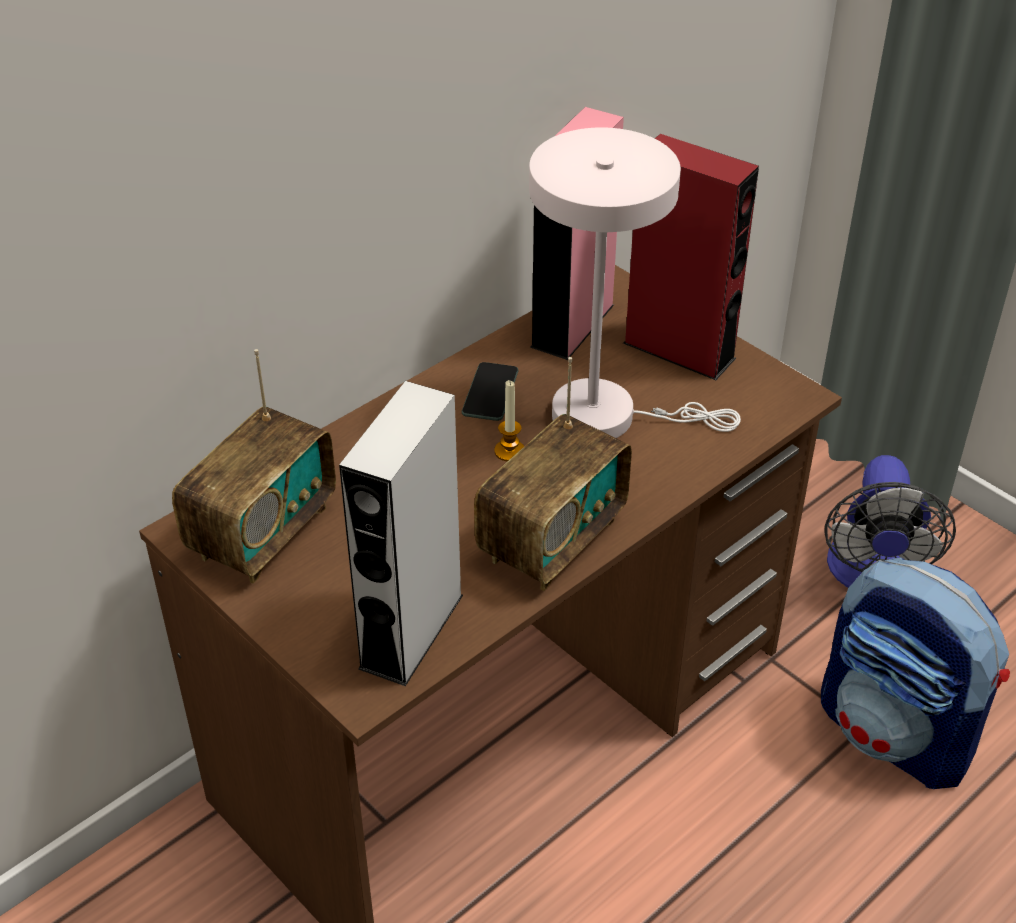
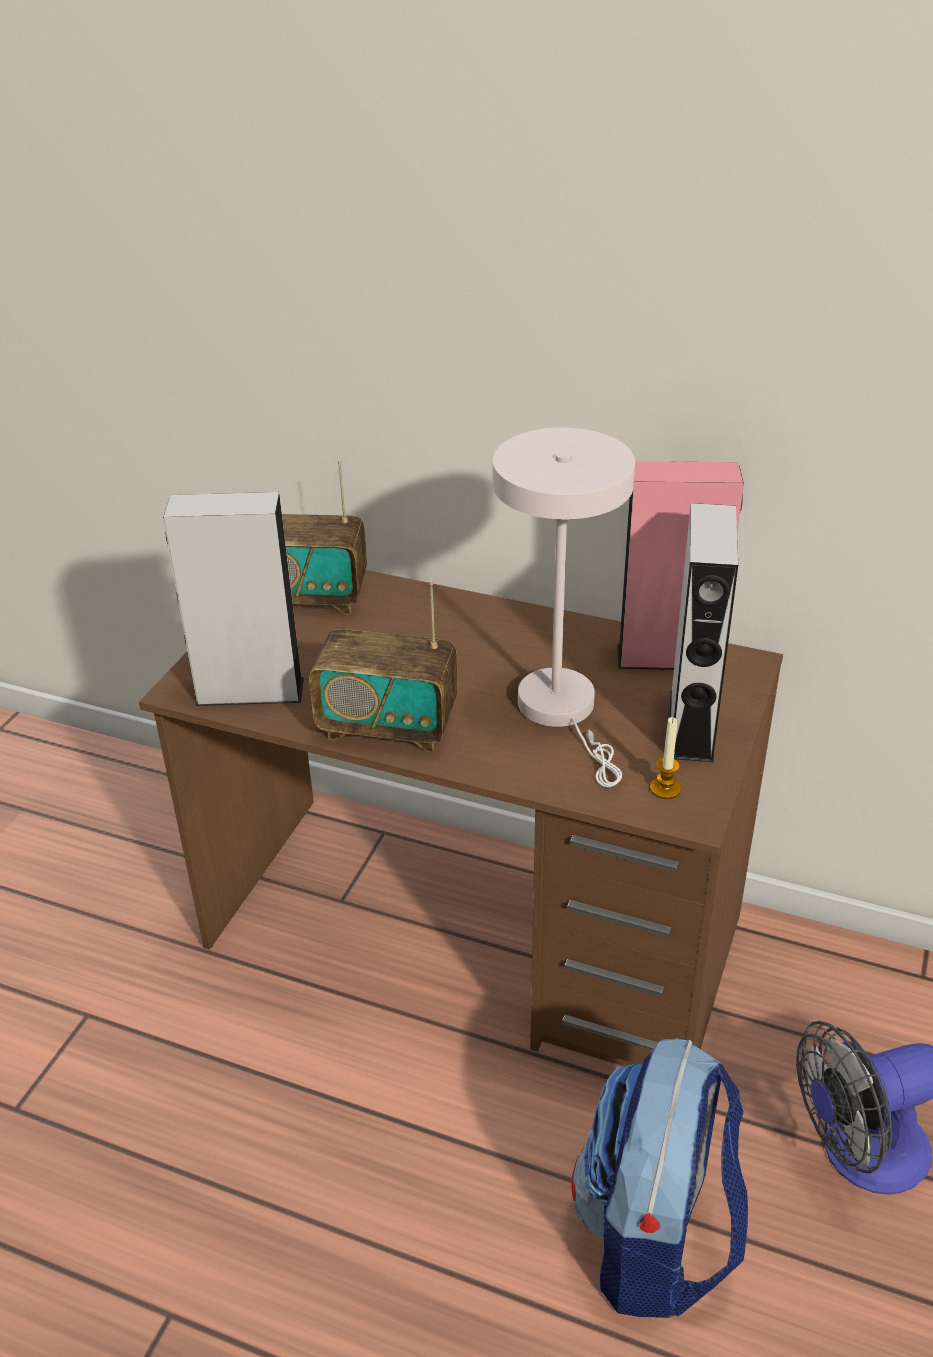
camera: 65 degrees right, 5 degrees down
phone [462,362,518,421] -> none
candle [494,380,524,461] -> candle moved to [650,717,681,799]
red speaker [623,134,759,380] -> grey speaker [670,503,738,763]

